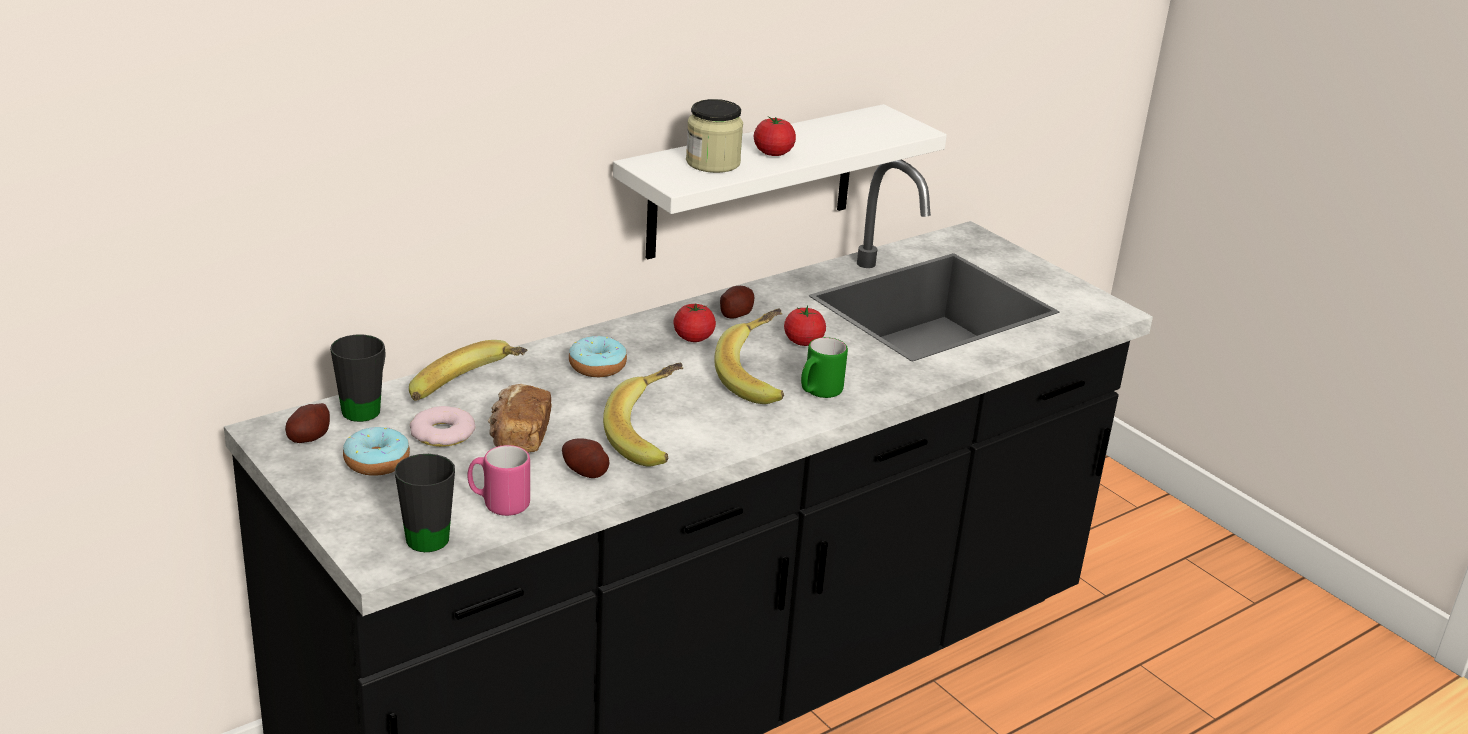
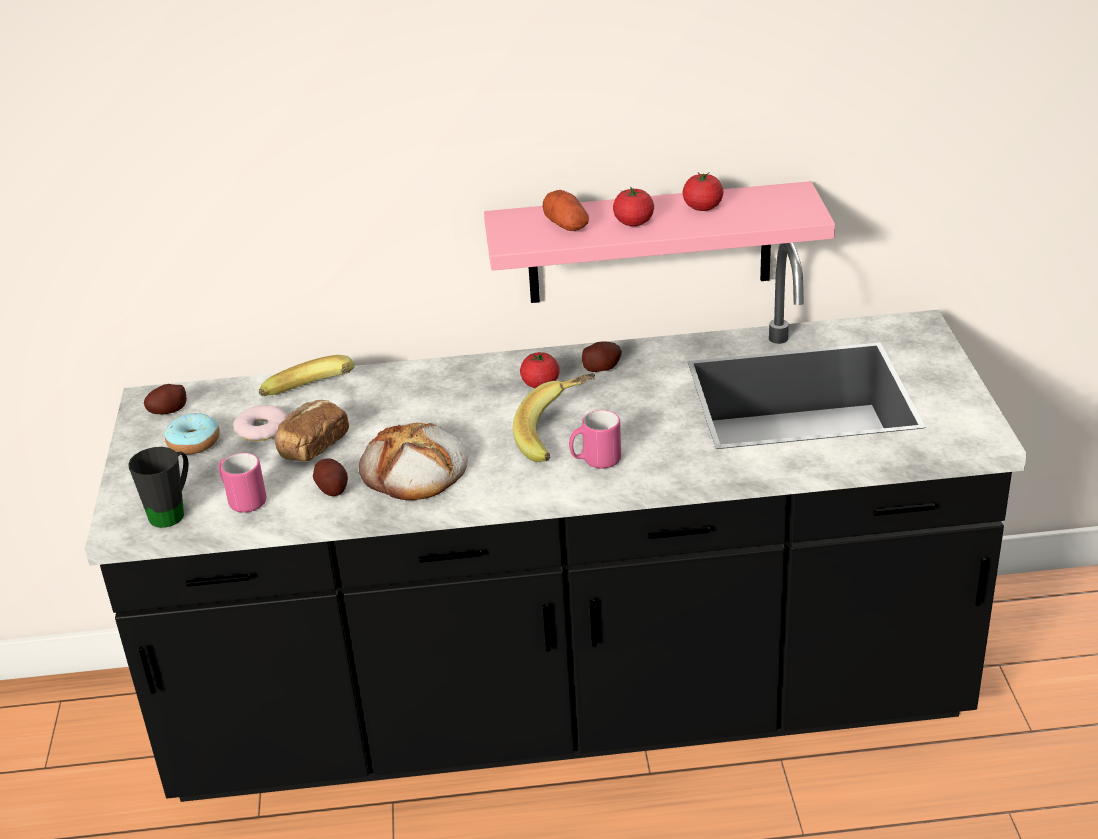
camera: 35 degrees right, 5 degrees up
black mug [330,335,385,422] -> none
donut [569,336,627,377] -> none
banana [603,363,683,467] -> bread [359,423,468,500]
white shelf [613,104,947,259] -> pink shelf [484,181,835,303]
jar [686,99,743,173] -> potato [543,190,589,231]
tomato [784,306,826,346] -> tomato moved to [683,172,724,211]
green mug [801,337,848,398] -> pink mug [569,410,621,469]

